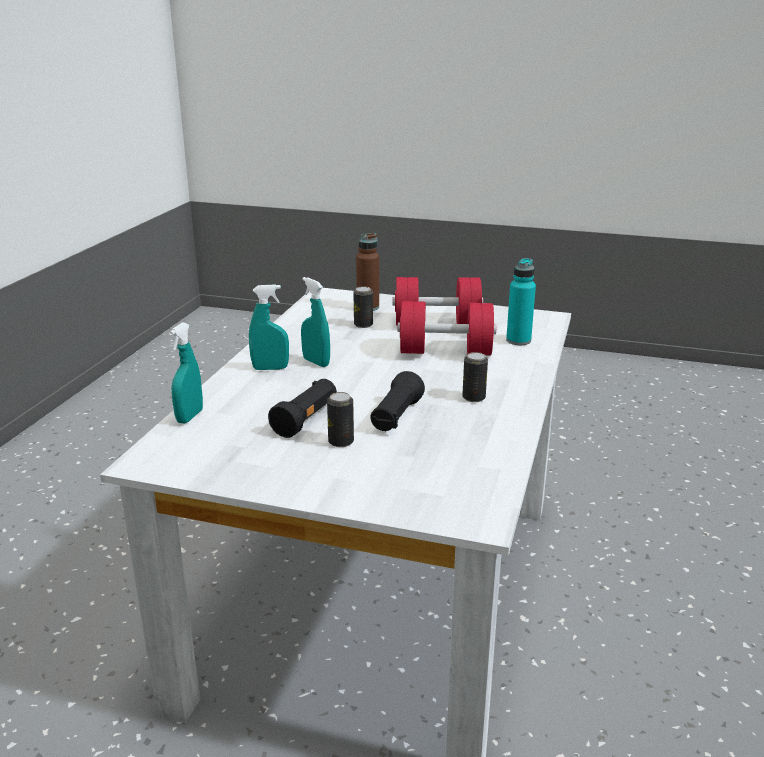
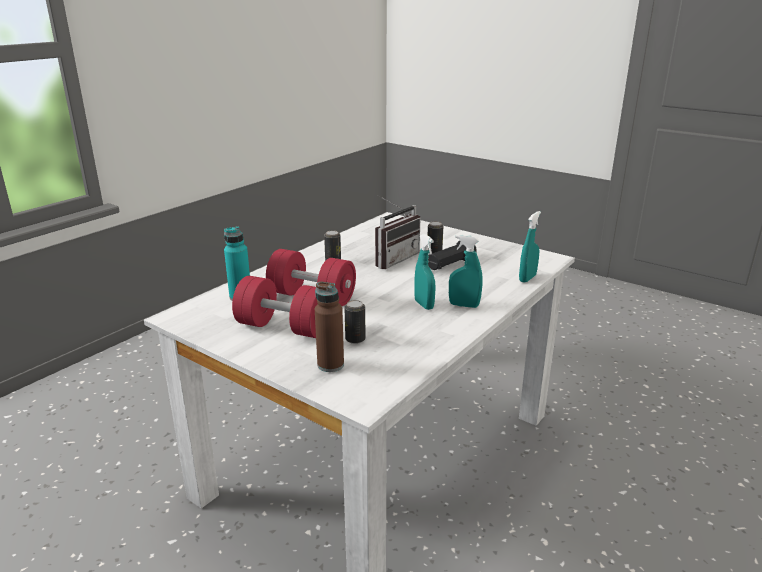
camera: 160 degrees left, 0 degrees up
black flashlight [370,371,425,431] -> radio [375,195,421,269]

